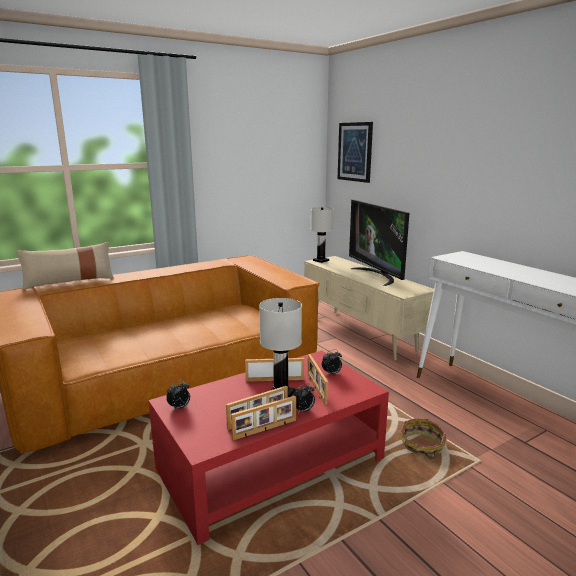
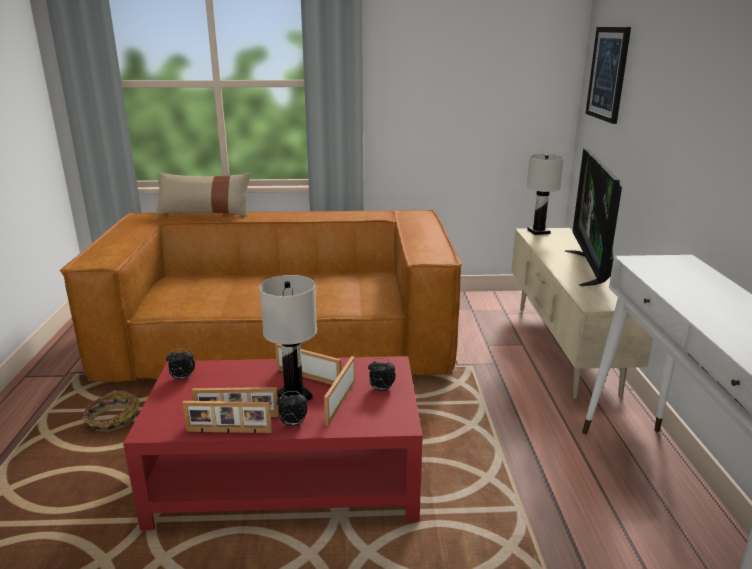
camera: 30 degrees right, 5 degrees up
basket [399,419,447,459] -> basket moved to [82,390,140,433]

